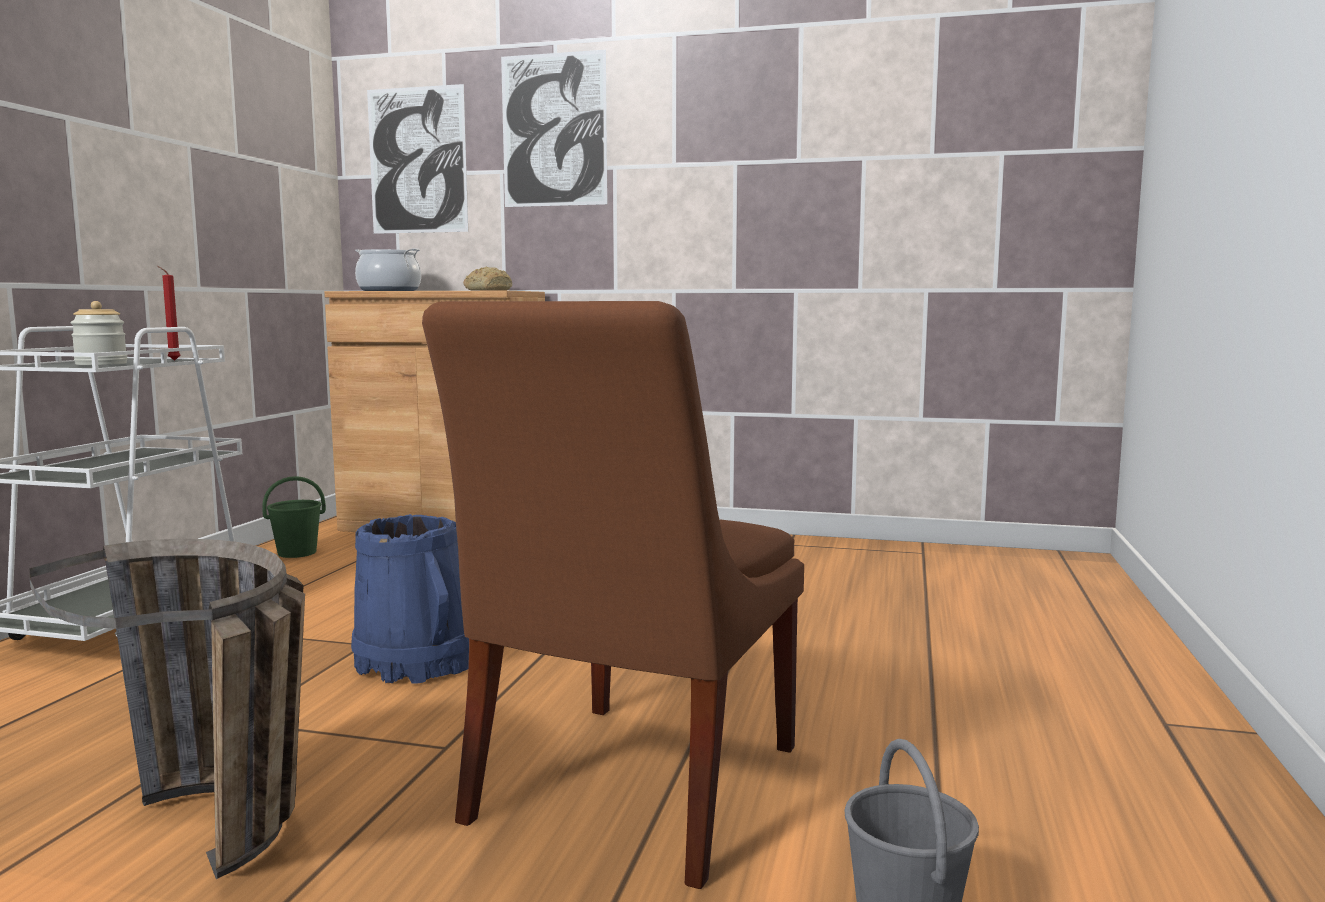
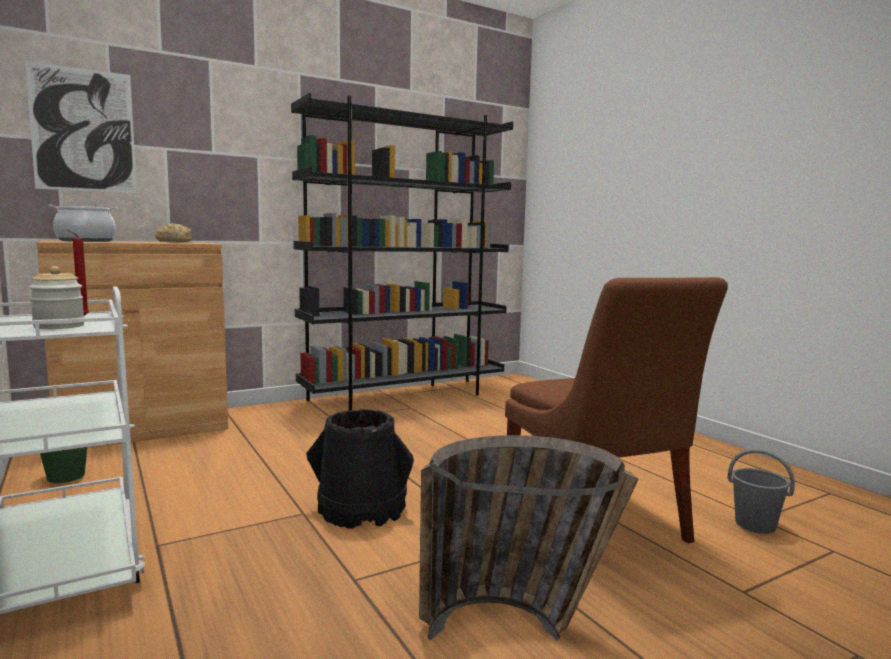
camera: 45 degrees left, 0 degrees up
blue bucket [351,514,469,684] -> black bucket [306,409,414,529]
picture [501,50,607,207] -> none
none -> black bookcase [291,93,513,411]

